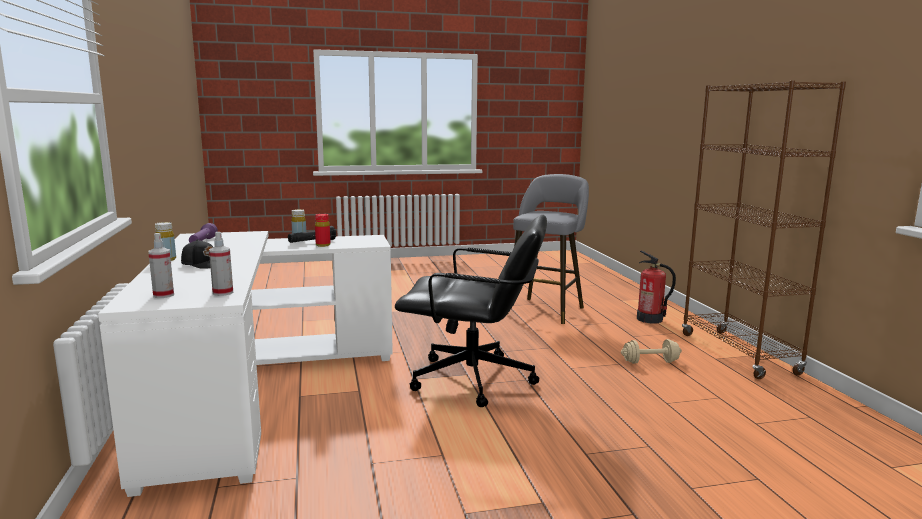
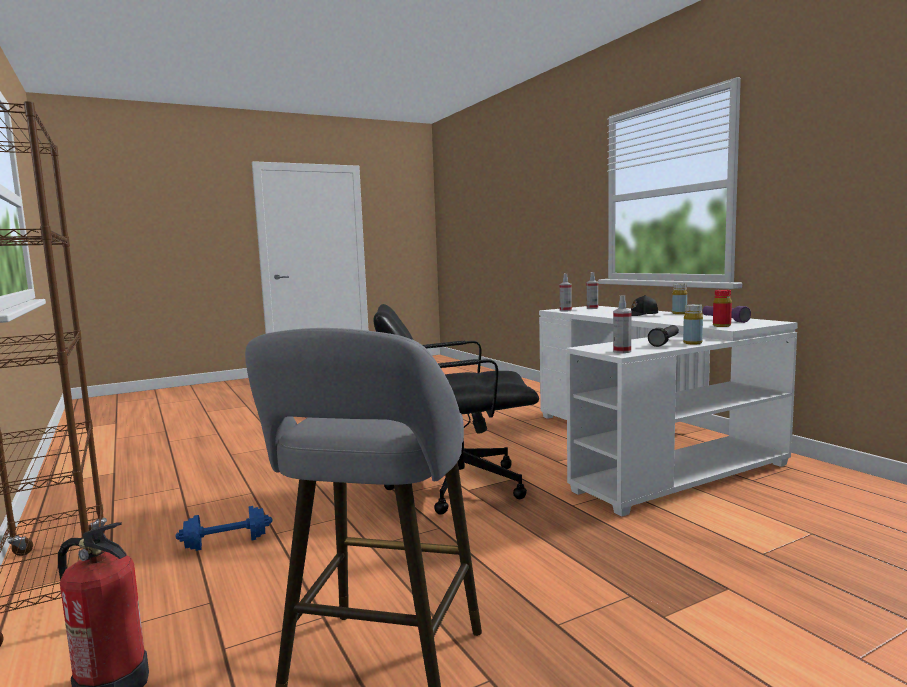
camera: 165 degrees right, 5 degrees down
red bottle [315,214,331,247] -> red bottle moved to [713,290,732,327]
beige dumbbell [621,339,682,364] -> blue dumbbell [175,506,273,551]
none -> spray bottle [613,295,632,353]

